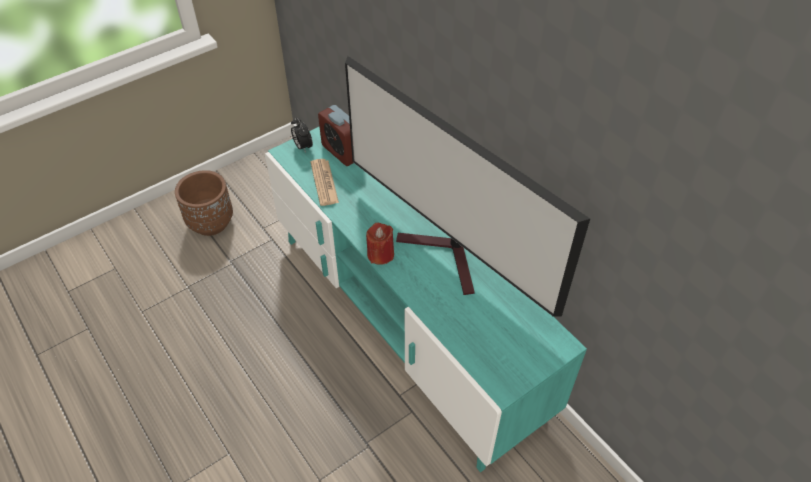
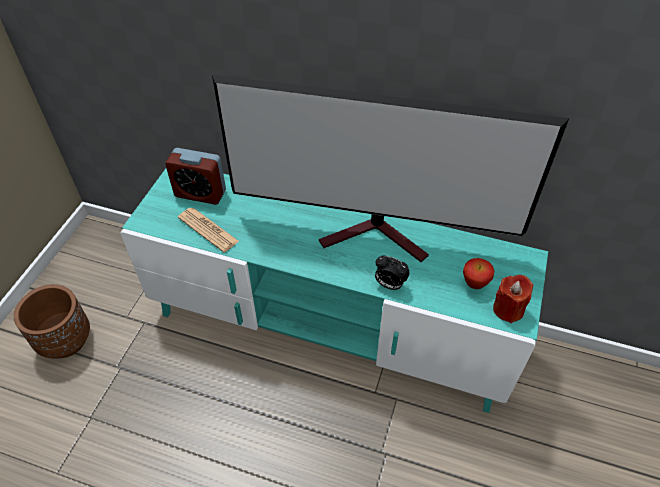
camera: 35 degrees left, 0 degrees up
alarm clock [291,117,313,153] -> alarm clock moved to [375,255,410,290]
red candle [366,223,394,265] -> red candle moved to [493,275,533,323]
none -> apple [463,258,494,289]

